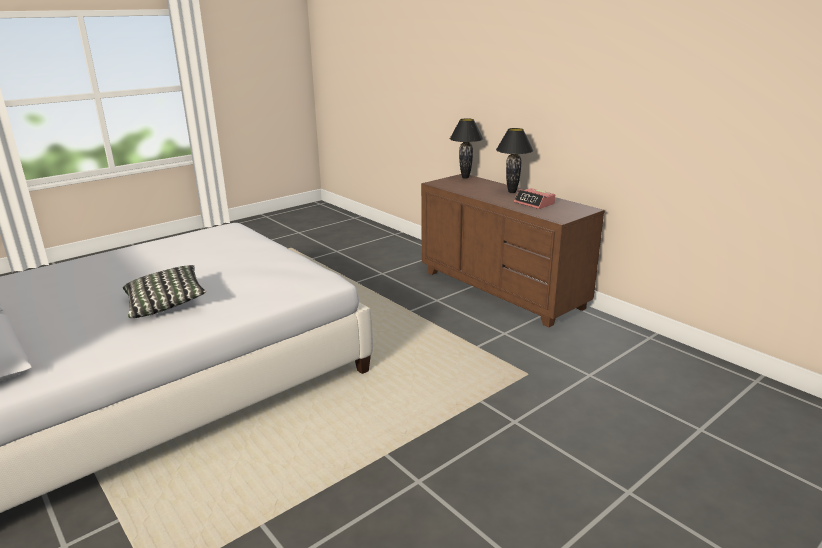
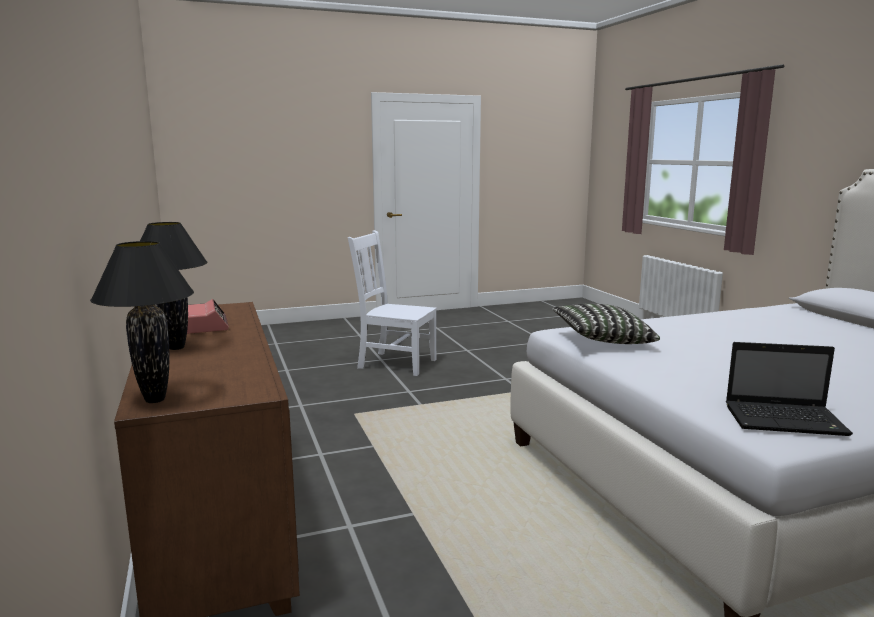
camera: 160 degrees left, 10 degrees down
pillow [123,265,206,318] -> pillow moved to [552,304,660,344]
none -> white chair [348,230,437,376]
none -> laptop [726,342,853,436]

